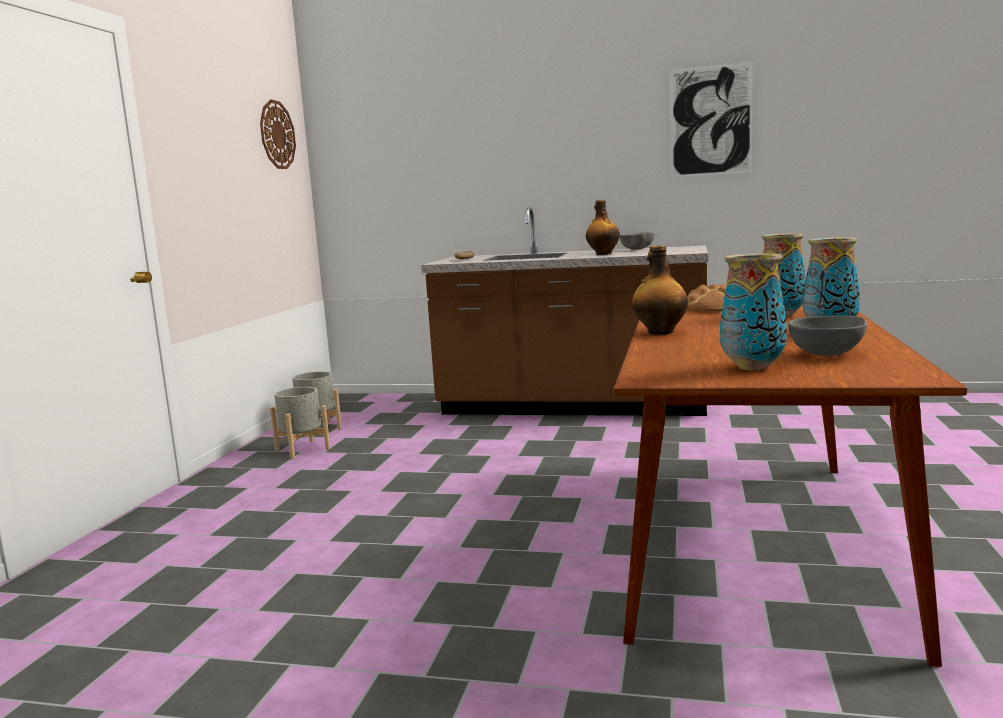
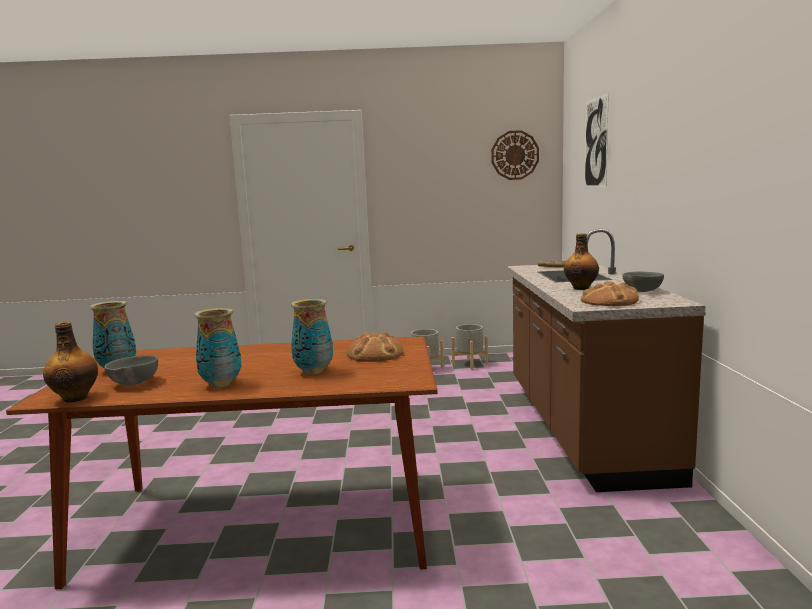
camera: 75 degrees right, 0 degrees up
bottle [632,246,688,335] -> bottle moved to [43,322,98,402]
picture [670,62,752,178] -> picture moved to [584,93,609,187]
none -> bread [581,281,639,306]

